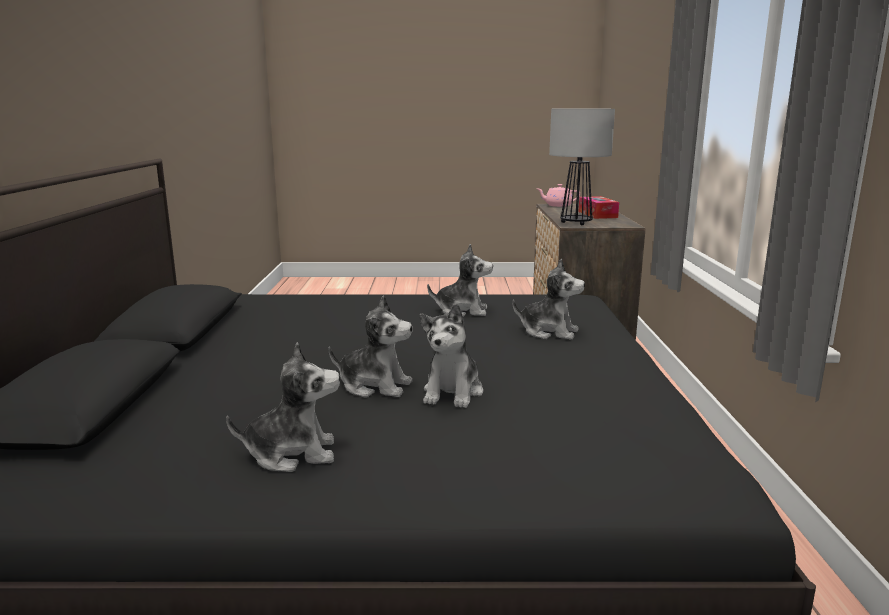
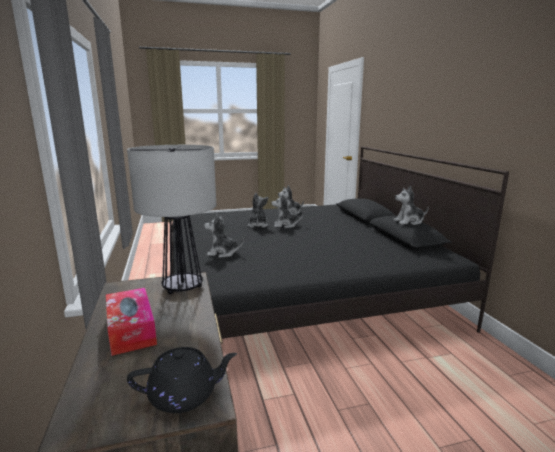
camera: 165 degrees right, 0 degrees up
plush toy [427,244,493,317] -> plush toy moved to [393,186,429,225]
pink teapot [538,184,580,207] -> black teapot [127,347,237,413]

